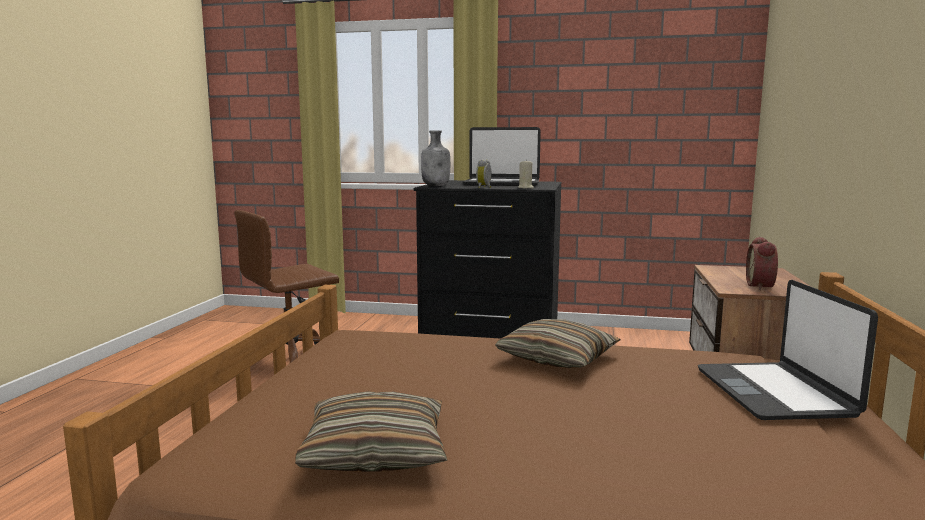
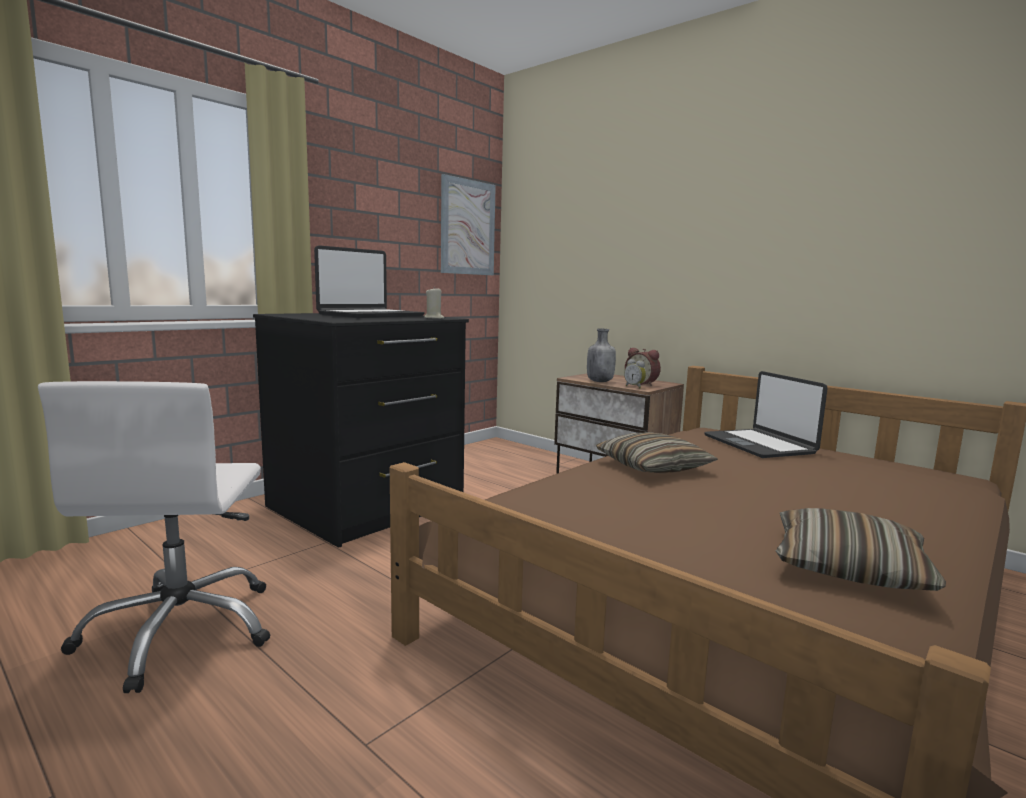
camera: 60 degrees left, 0 degrees up
brown office chair [234,210,339,363] -> white office chair [38,381,270,693]
grey bottle [421,131,450,186] -> grey bottle moved to [587,329,616,382]
alarm clock [476,159,491,188] -> alarm clock moved to [624,359,646,388]
laptop [698,280,878,420] -> laptop turned 45 degrees clockwise [704,371,828,458]
none -> picture [441,174,496,275]

